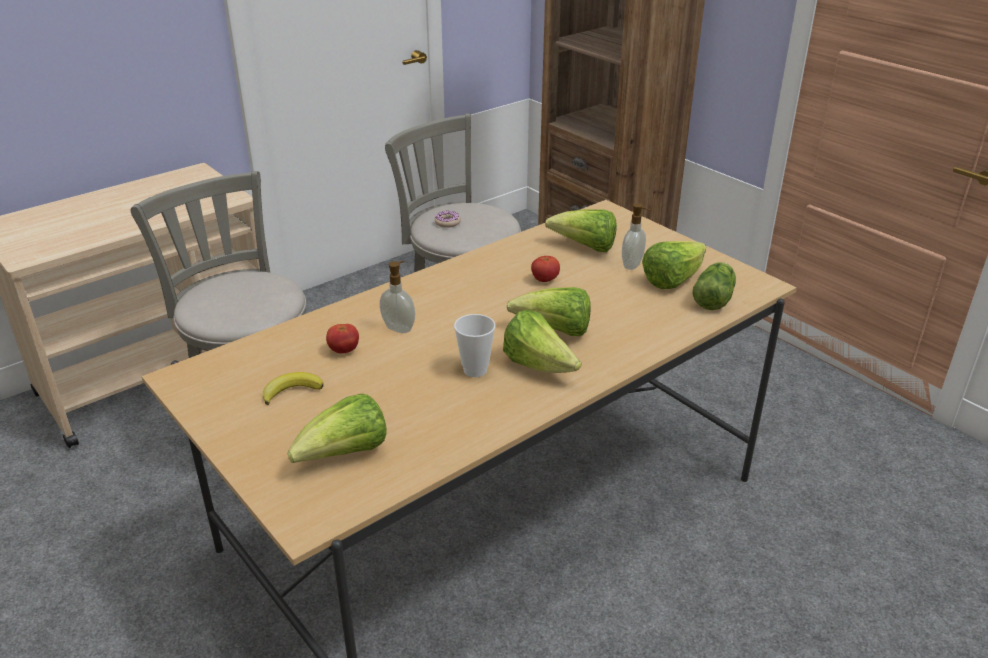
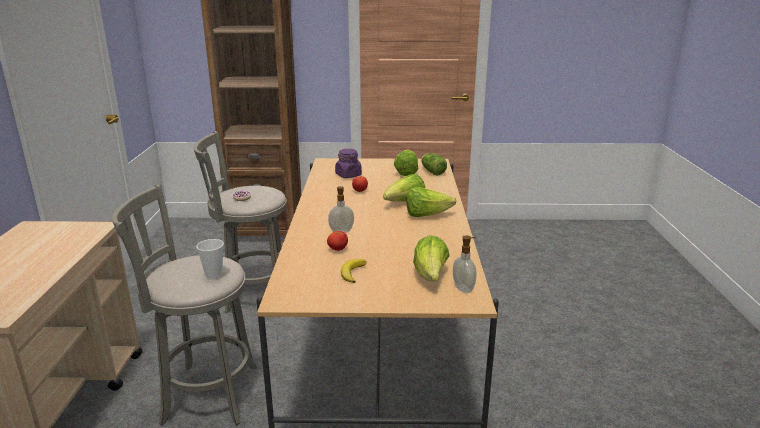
camera: 50 degrees left, 10 degrees down
cup [454,314,496,377] -> cup moved to [196,239,224,280]
lettuce [545,209,617,252] -> purple jar [335,149,362,178]
soap dispenser [622,203,650,270] -> soap dispenser moved to [453,235,477,293]

